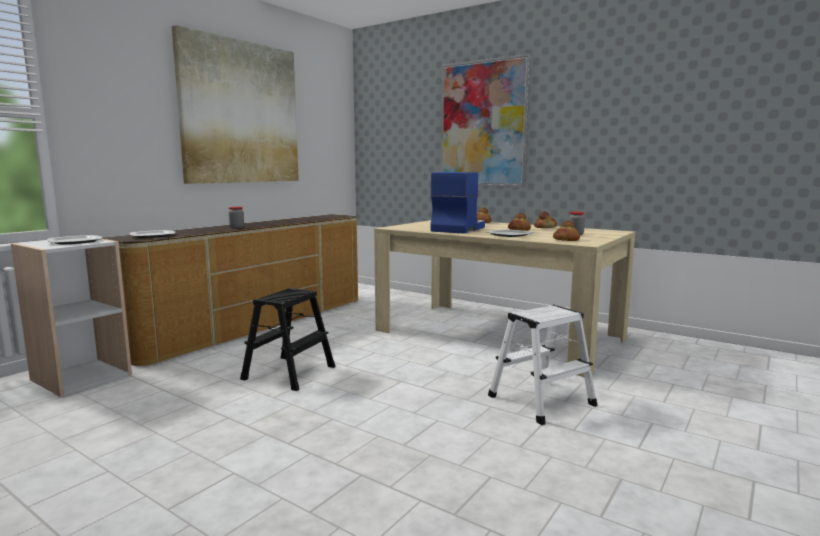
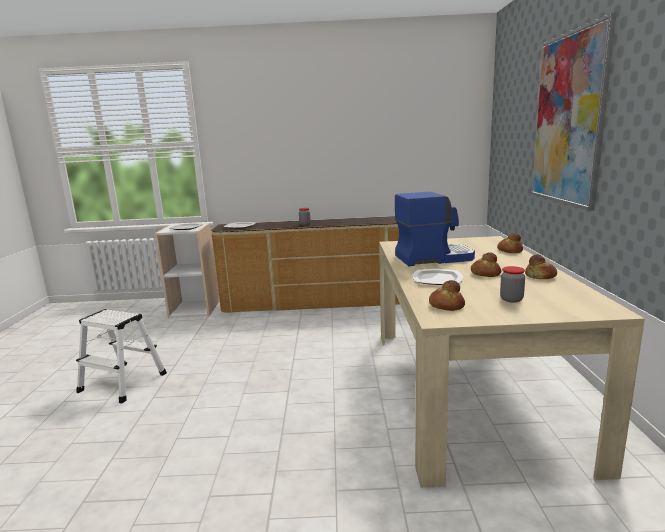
camera: 55 degrees right, 5 degrees up
picture [172,25,299,184] -> none
black step ladder [240,288,336,391] -> none
white step ladder [488,305,598,425] -> white step ladder moved to [76,309,167,404]

